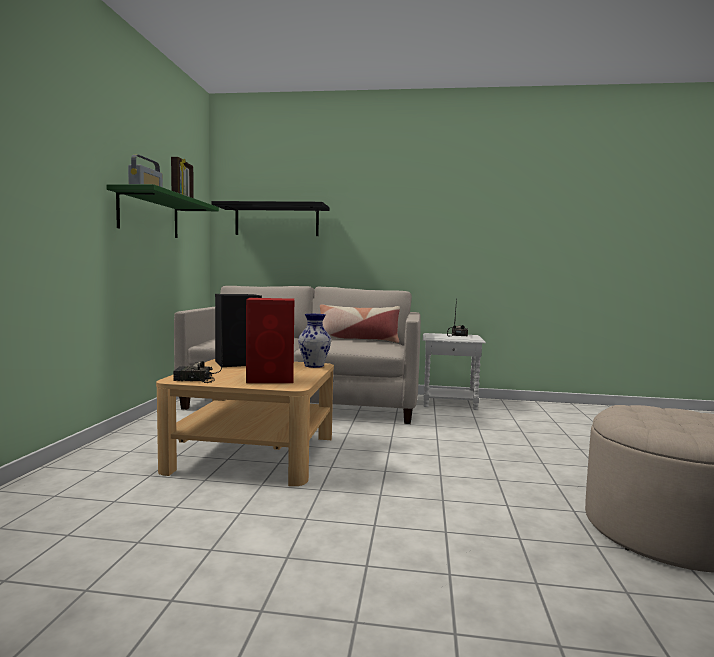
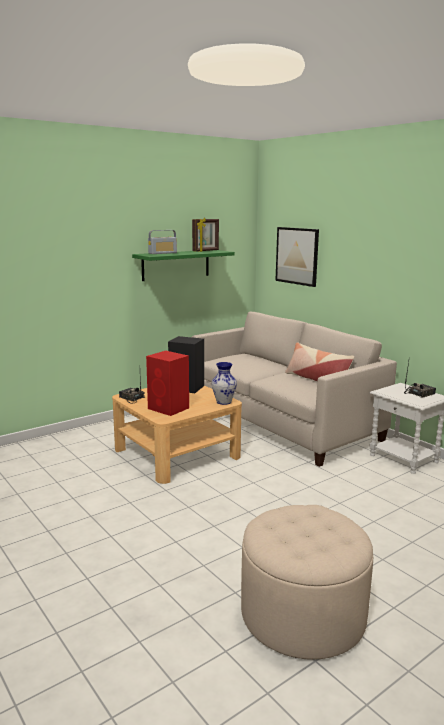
camera: 45 degrees right, 10 degrees up
black shelf [211,201,329,236] -> picture [275,227,319,287]

